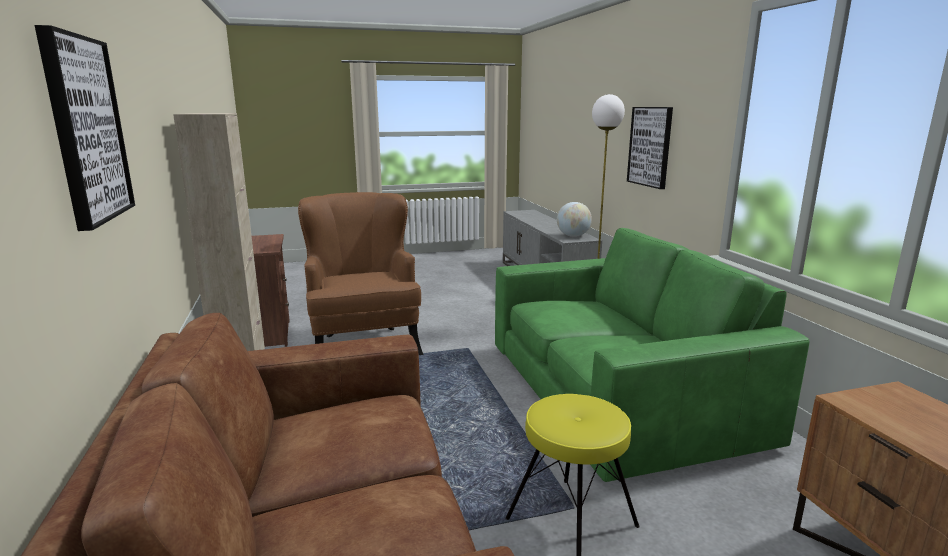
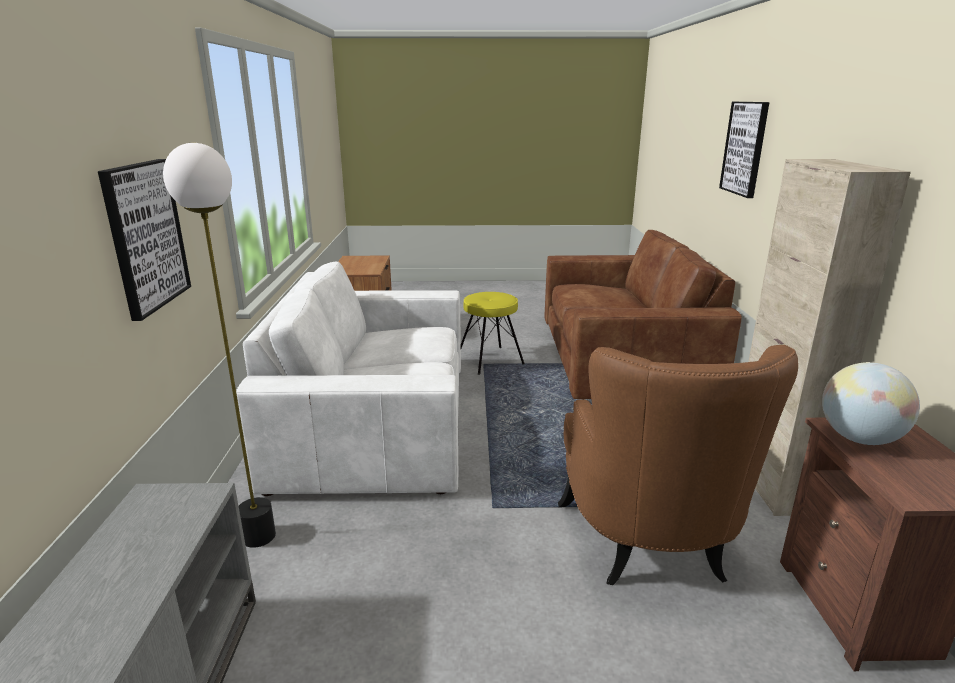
camera: 165 degrees left, 5 degrees up
green sofa [495,228,809,482] -> white sofa [236,262,461,496]
globe [557,202,592,237] -> globe moved to [822,362,920,445]

